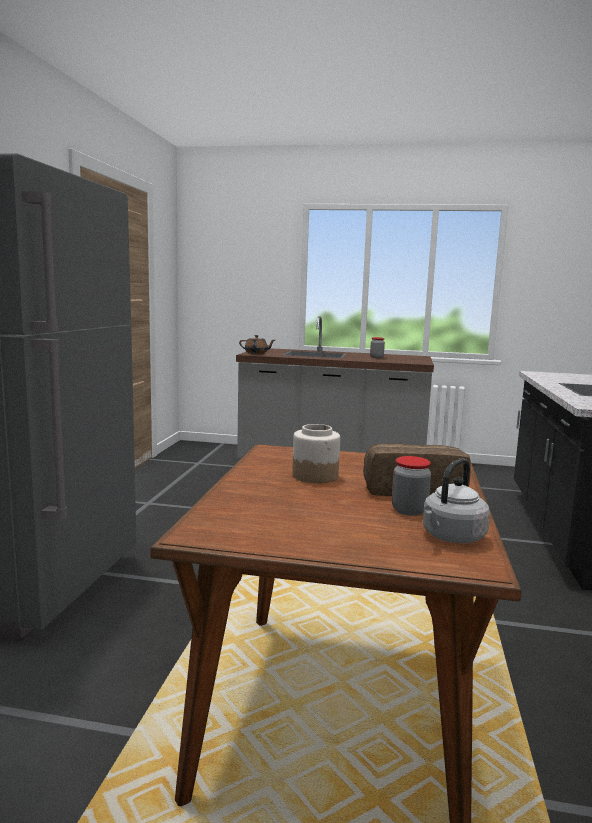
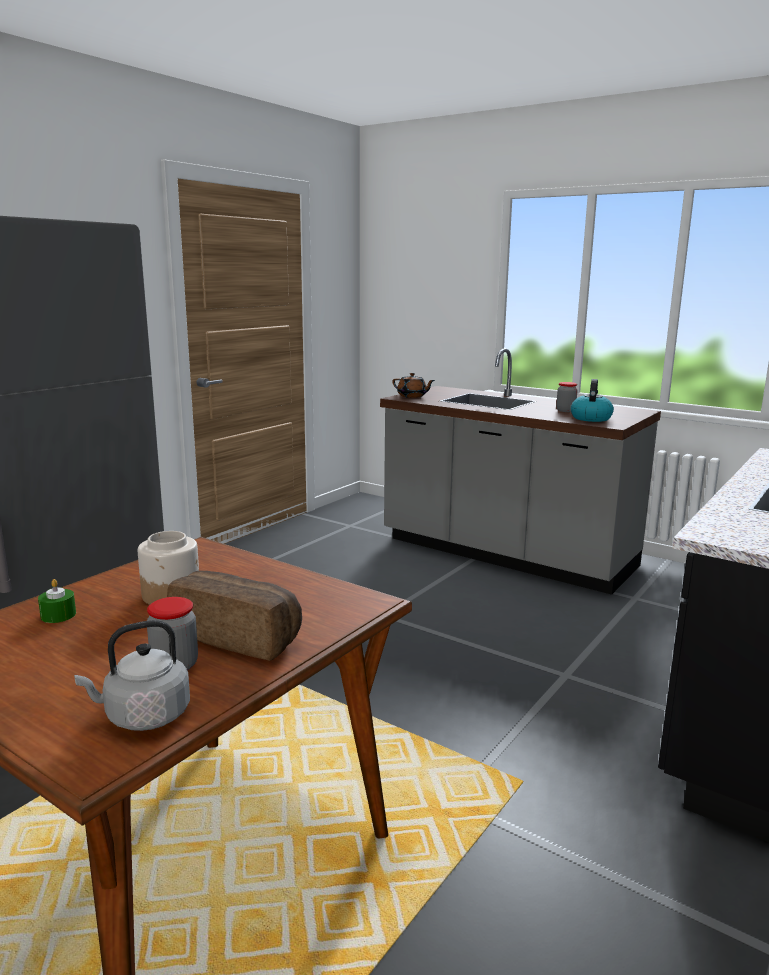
camera: 25 degrees right, 5 degrees up
none -> green candle [38,579,76,623]
none -> kettle [571,379,614,422]

